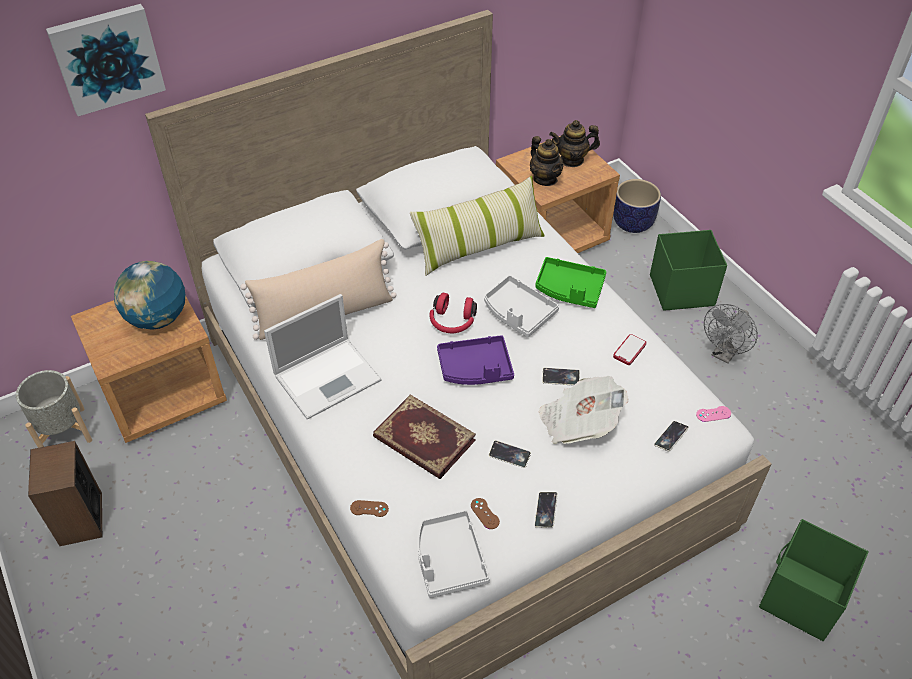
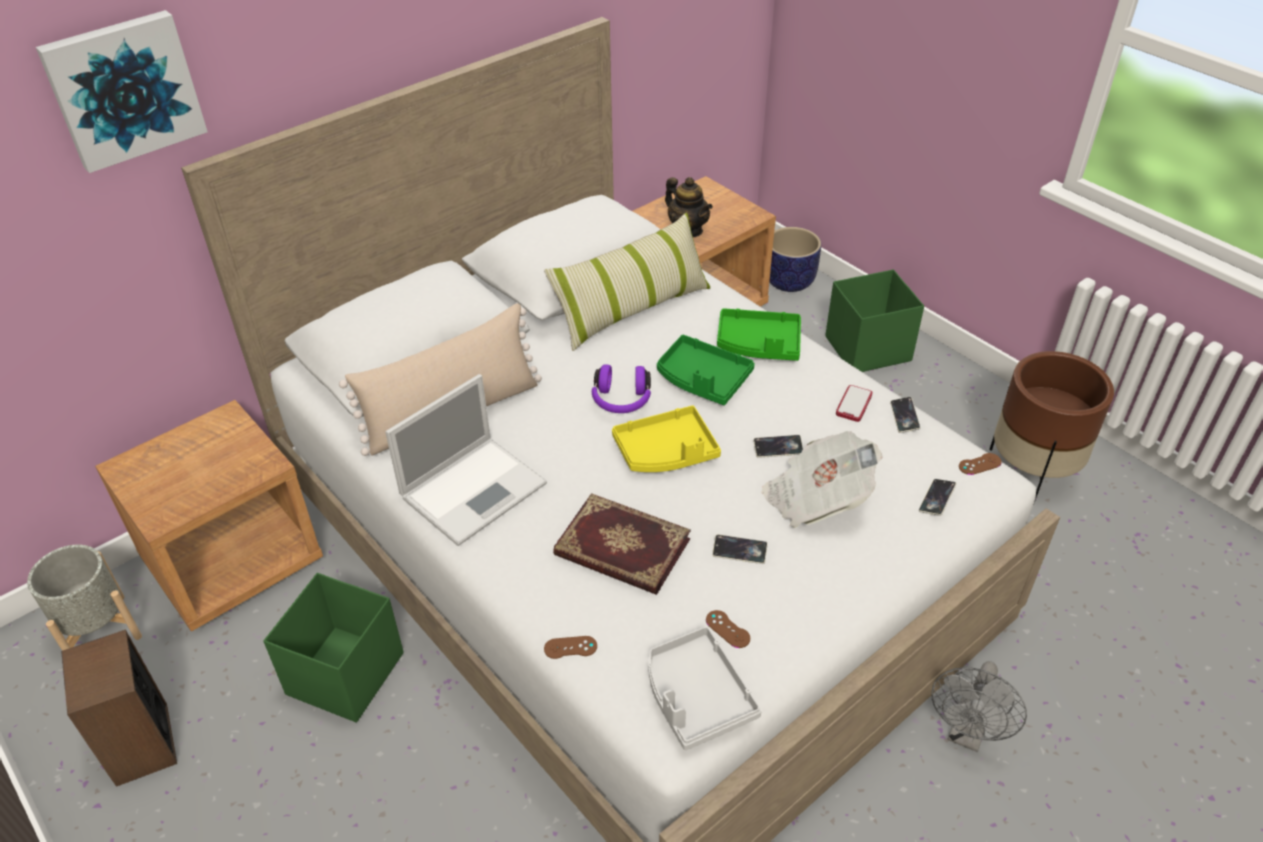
camera: 10 degrees left, 5 degrees down
globe [114,261,185,330] -> none
red headphones [429,293,477,333] -> purple headphones [592,364,651,413]
purple tray [437,335,514,385] -> yellow tray [612,406,721,472]
grey tray [484,275,559,338] -> green tray [657,335,755,405]
phone [534,492,558,528] -> phone moved to [890,397,921,433]
teapot [549,120,600,167] -> none
pink game controller [696,406,731,422] -> brown game controller [959,453,1001,475]
grey fan [704,304,758,364] -> grey fan moved to [931,661,1027,752]
green storage box [759,519,868,641] -> green storage box moved to [263,573,404,722]
none -> brown planter [989,351,1114,503]

